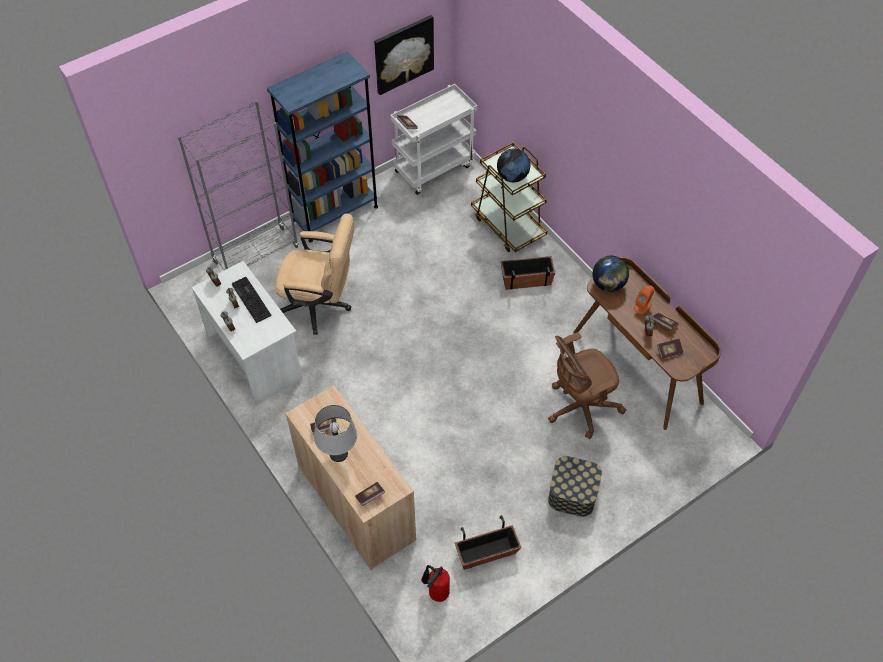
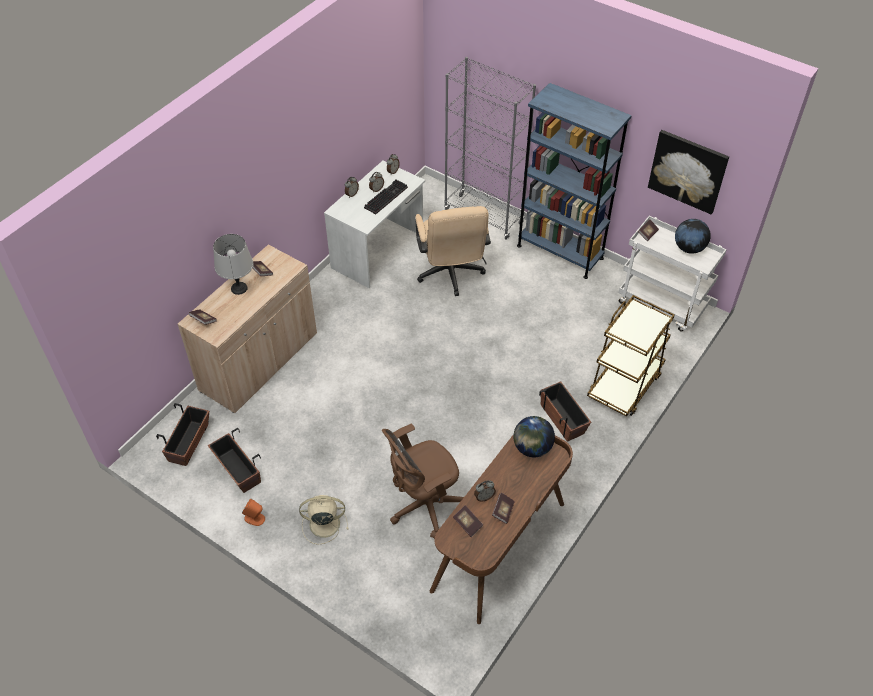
camera: 70 degrees right, 5 degrees down
fire extinguisher [421,565,450,602] -> planter [156,403,209,466]
globe [497,148,530,182] -> globe moved to [675,219,711,254]
brown office chair [548,332,626,439] -> brown office chair turned 75 degrees counterclockwise [382,424,464,539]
storage box [548,456,602,517] -> beige fan [299,495,348,545]
orange speaker [634,285,654,314] -> orange speaker moved to [242,499,265,526]

